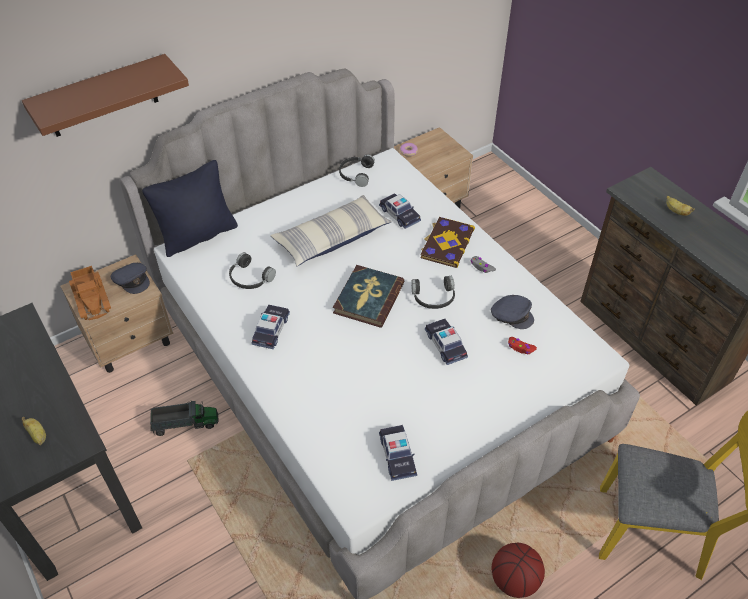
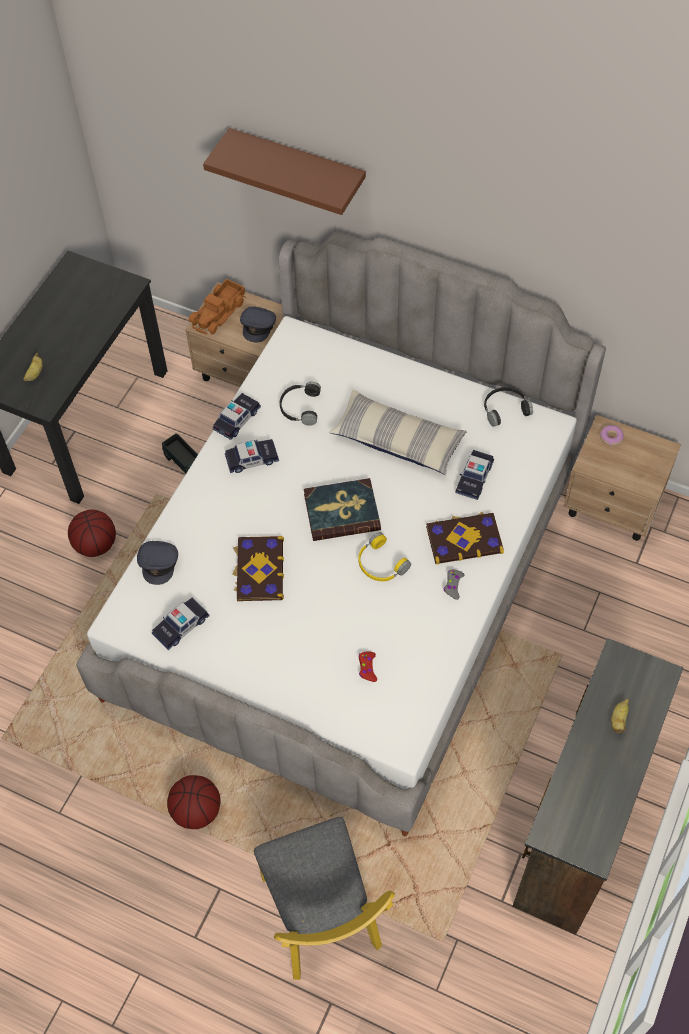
camera: 60 degrees right, 10 degrees up
black pillow [142,160,238,257] -> none
black headphones [411,276,455,309] -> yellow headphones [358,532,411,581]
toy car [425,319,468,365] -> toy car moved to [213,393,261,440]
grey cap [491,295,534,329] -> grey cap moved to [137,541,178,585]
none -> basketball [68,510,116,557]
none -> book [232,536,284,601]

